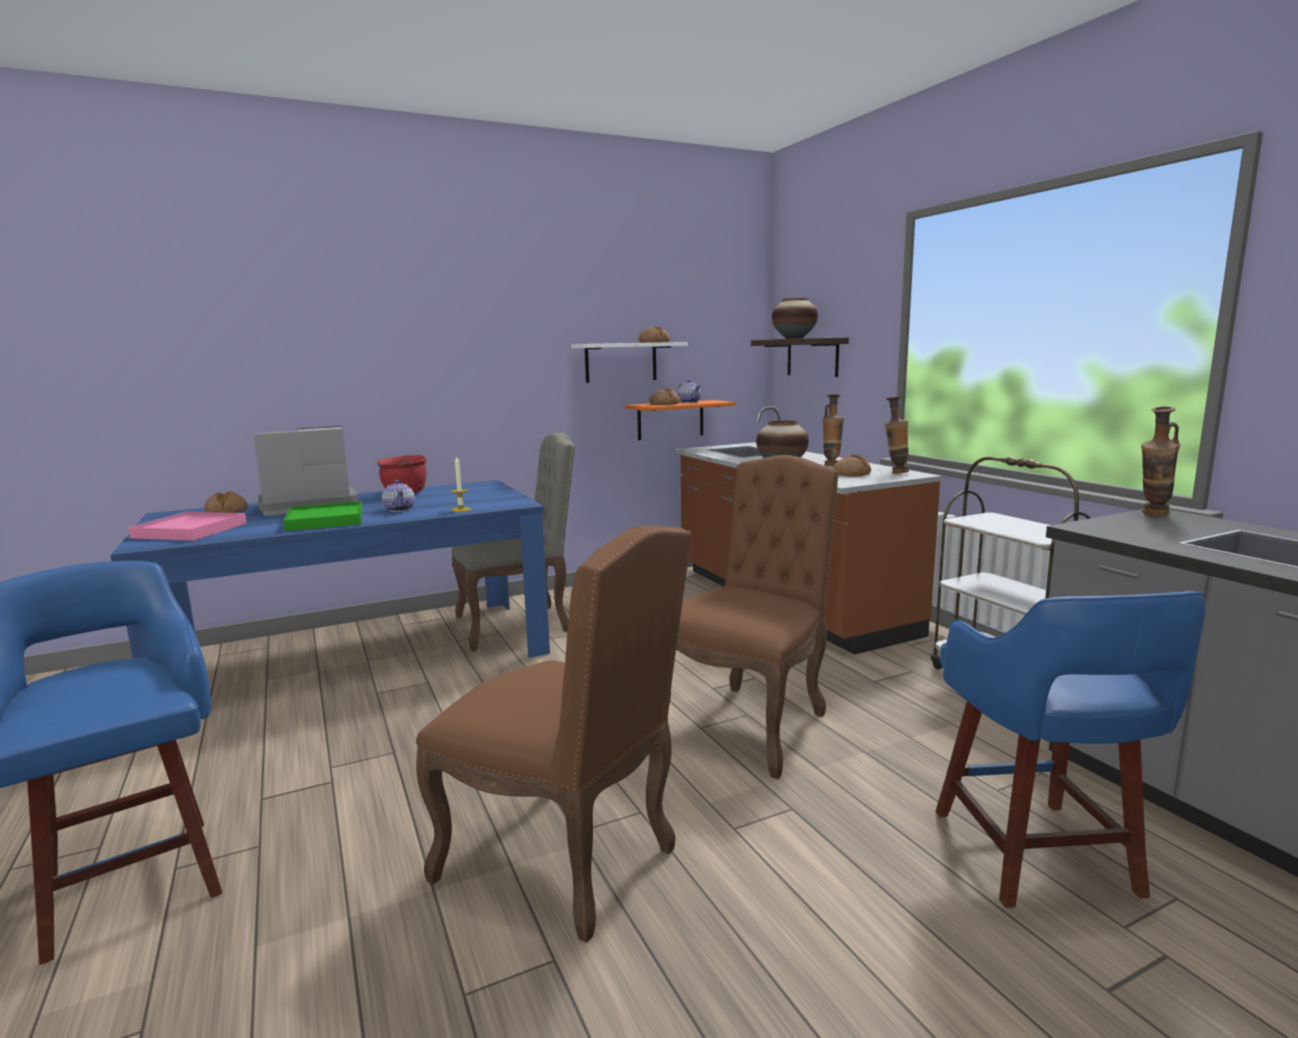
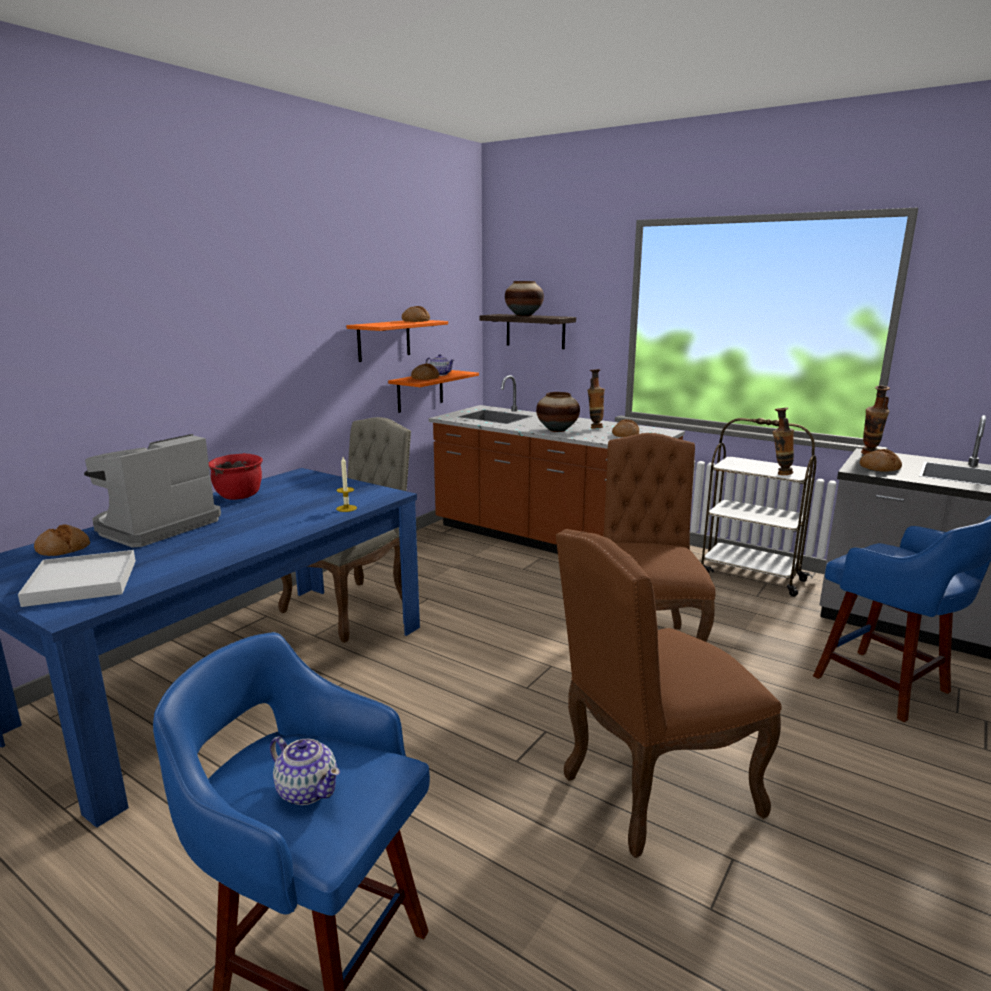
camera: 30 degrees left, 5 degrees up
pink tray [128,512,247,541] -> white tray [18,550,136,607]
green tray [283,501,362,531] -> none
teapot [382,480,415,512] -> teapot moved to [270,736,340,805]
brown chair [416,525,692,943] -> brown chair turned 150 degrees clockwise [556,529,782,858]
white shelf [571,342,688,383] -> orange shelf [346,320,448,362]
vase [884,396,909,474] -> vase moved to [773,408,794,475]
none -> bread [860,449,902,472]

